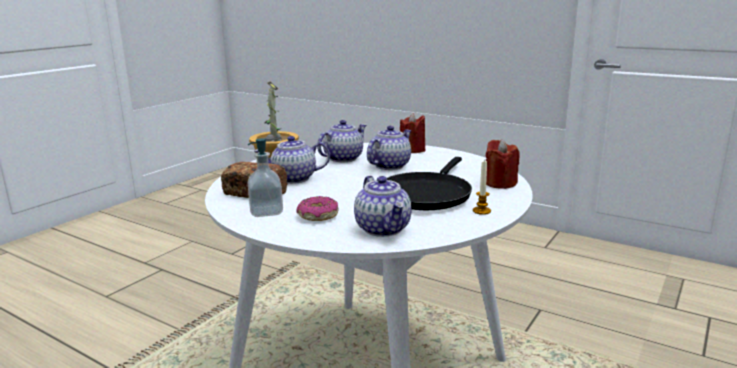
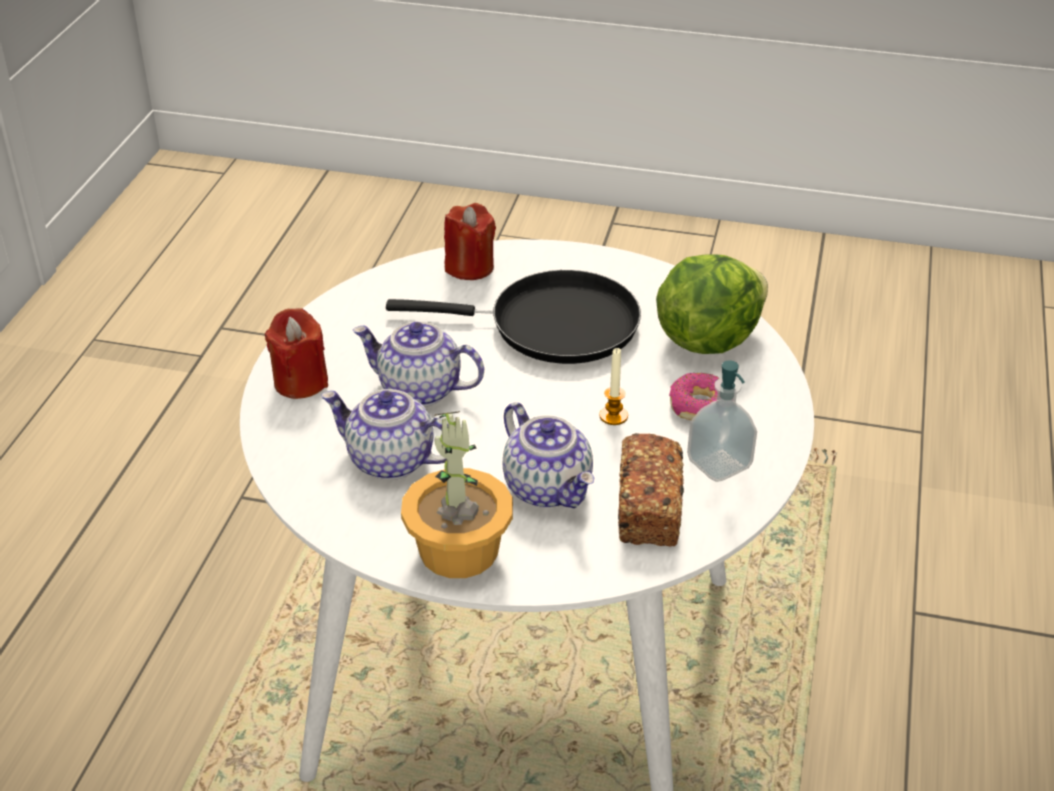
camera: 110 degrees left, 20 degrees up
teapot [354,176,412,237] -> lettuce [656,254,768,354]
candle [473,160,491,215] -> candle moved to [599,348,628,425]

